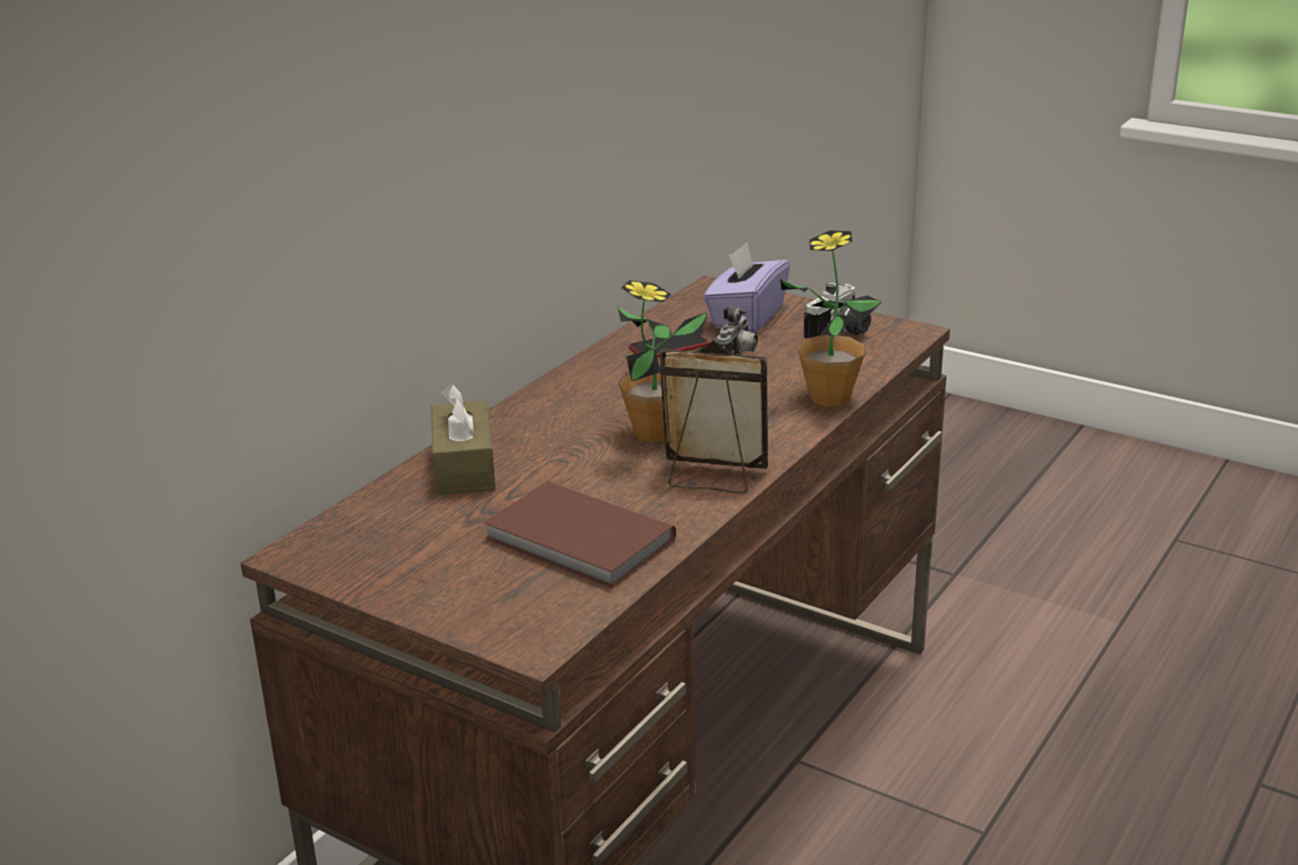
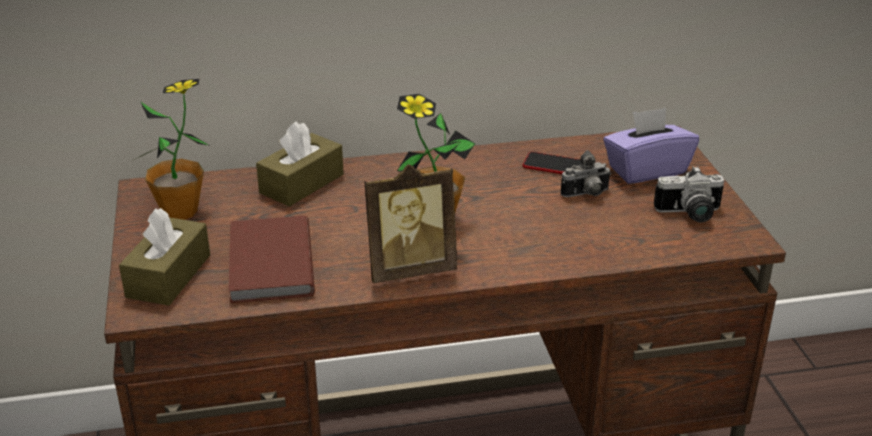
camera: 45 degrees right, 5 degrees up
picture frame [660,340,768,493] -> picture frame turned 105 degrees clockwise [364,164,457,283]
potted plant [780,230,882,407] -> potted plant moved to [131,79,208,220]
none -> brown tissue box [119,208,210,306]

